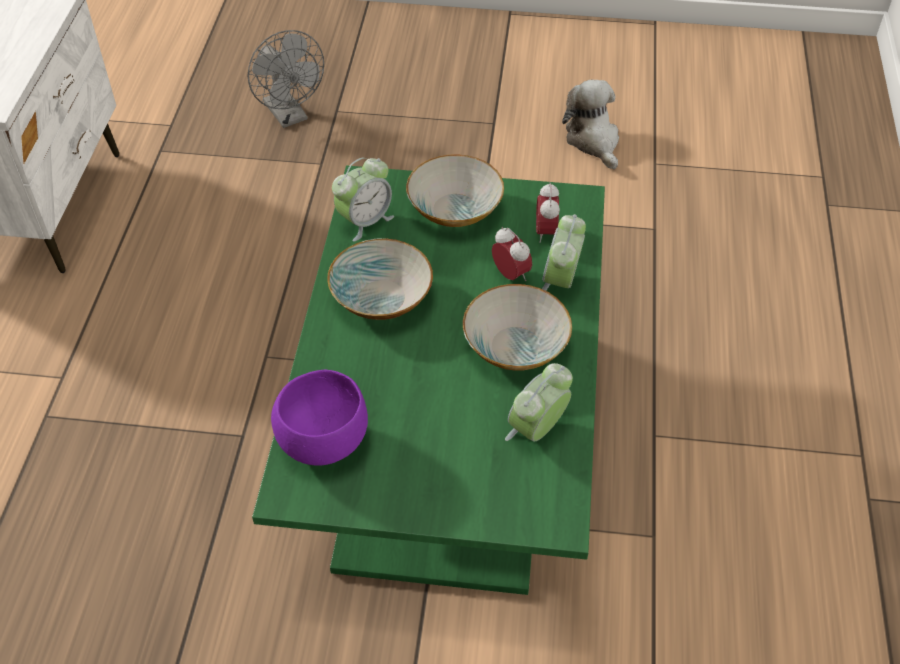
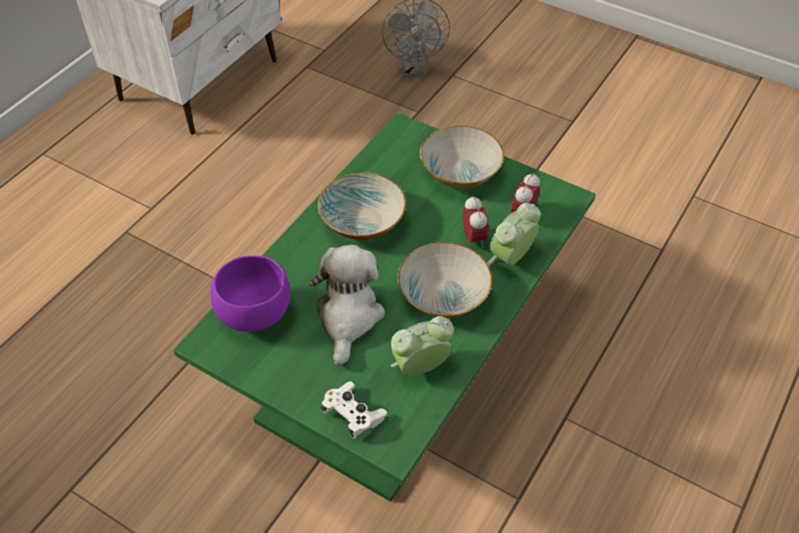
camera: 25 degrees right, 0 degrees up
alarm clock [332,157,394,242] -> none
plush toy [562,80,619,169] -> plush toy moved to [309,244,385,366]
none -> white game controller [321,381,388,439]

